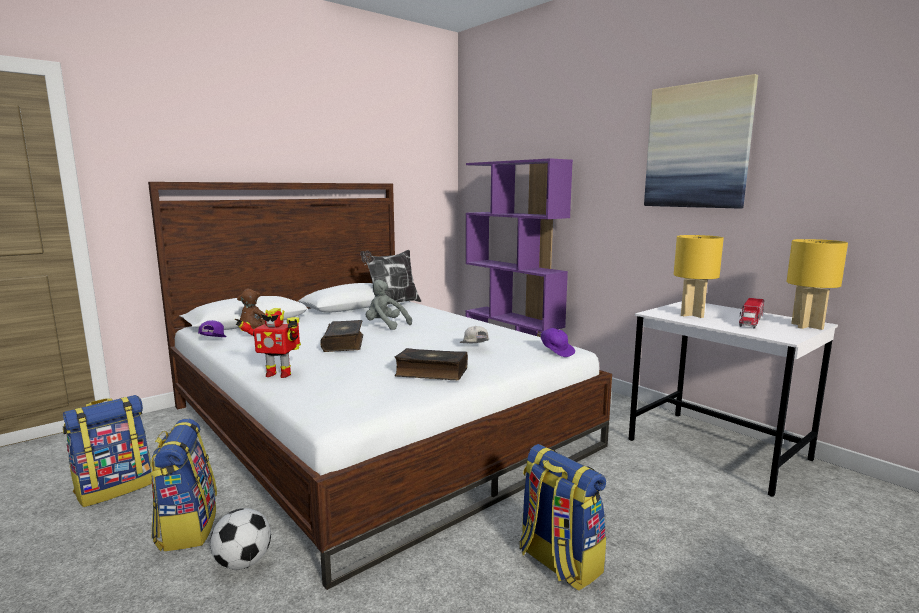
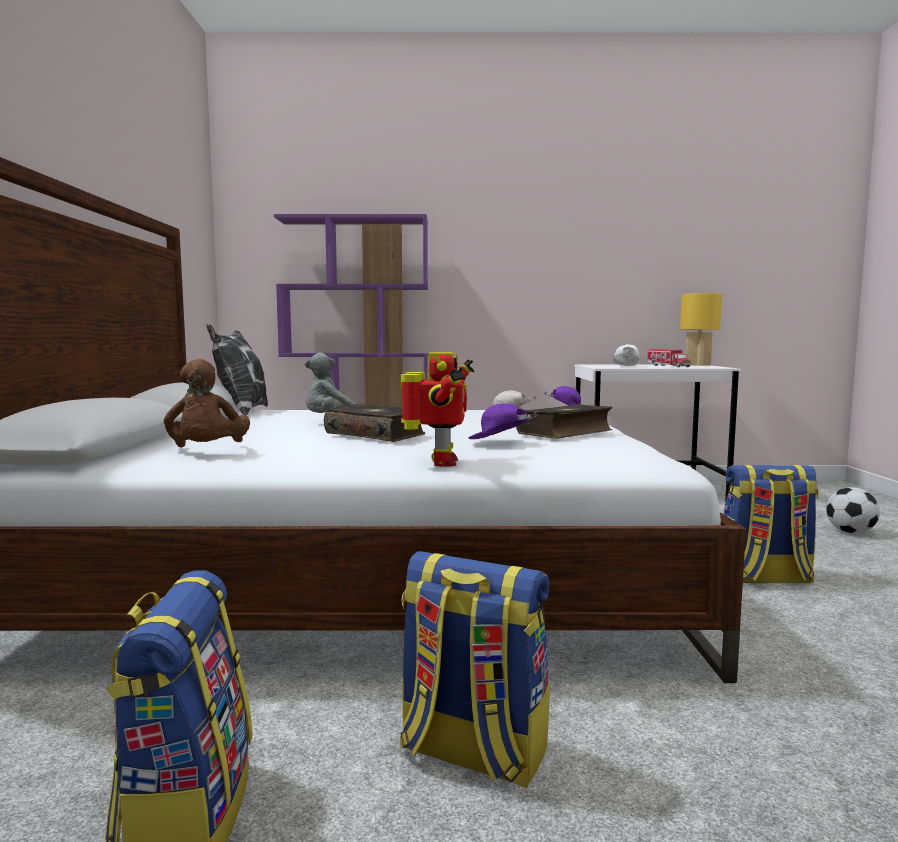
camera: 50 degrees left, 5 degrees down
purple cap [198,320,227,337] -> purple cap moved to [468,403,538,439]
football [210,508,271,570] -> football moved to [826,487,880,534]
toy robot [235,308,301,378] -> toy robot turned 45 degrees counterclockwise [401,352,474,467]
picture [644,74,758,208] -> none
yellow table lamp [674,235,724,318] -> white cap [613,344,639,366]

